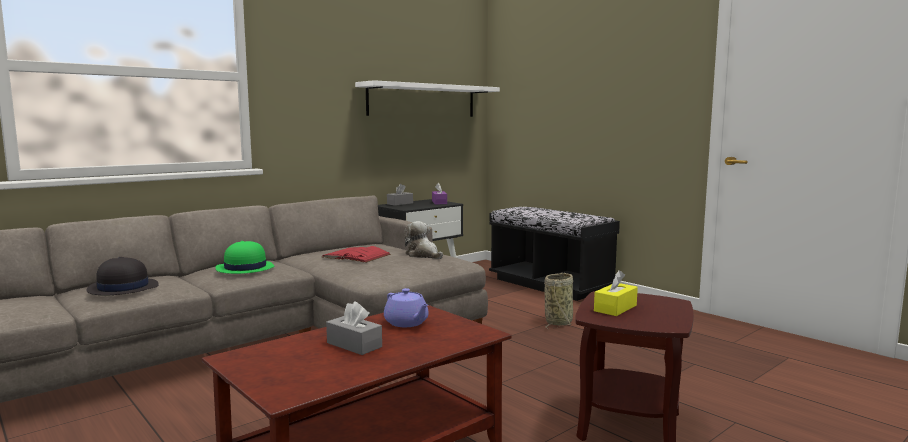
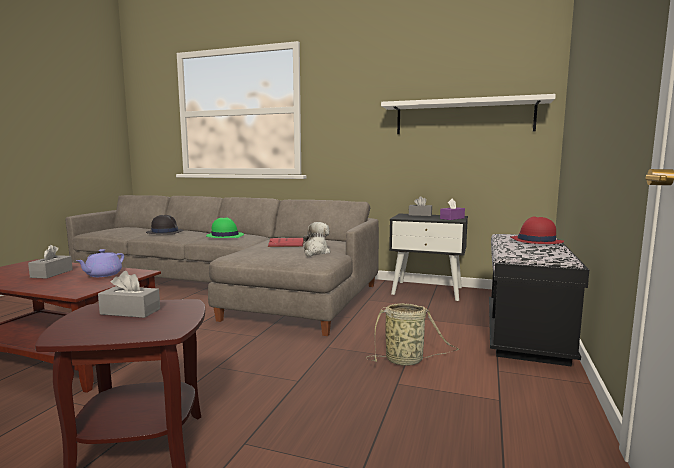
camera: 60 degrees right, 0 degrees up
yellow tissue box [594,270,638,316] -> grey tissue box [98,271,160,318]
none -> red hat [510,217,564,244]

